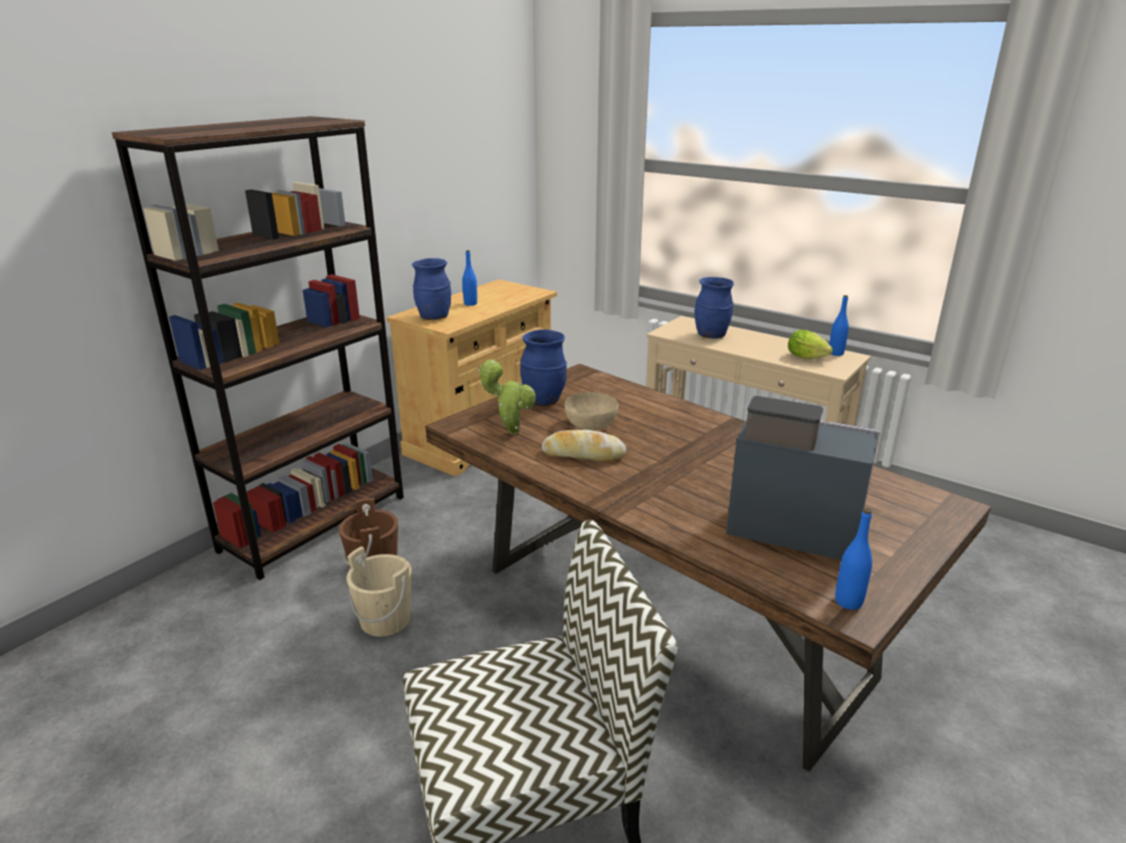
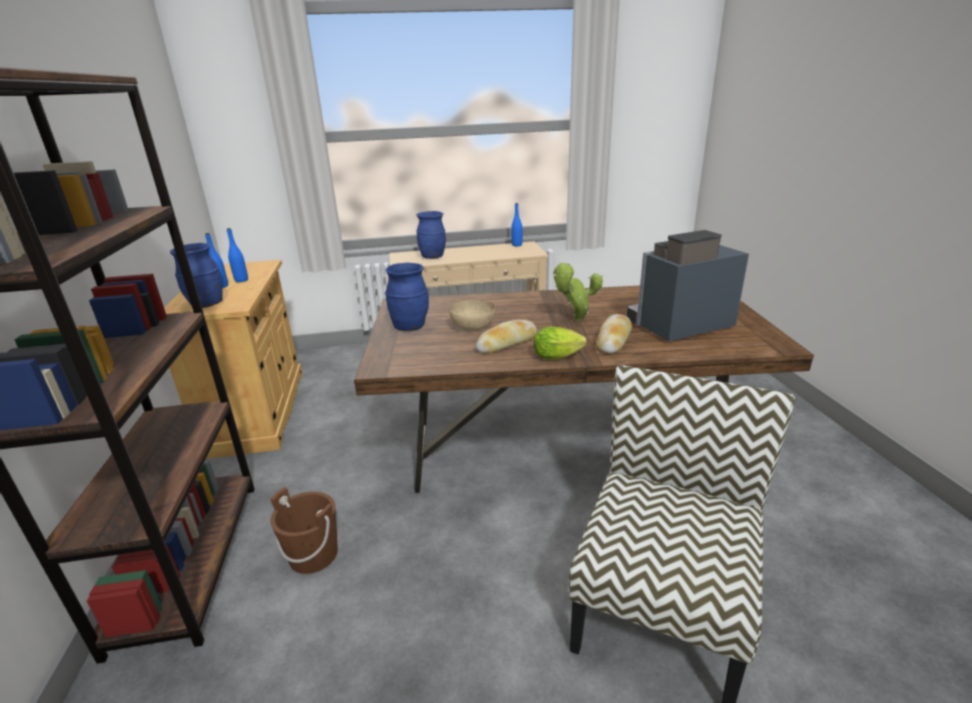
camera: 45 degrees left, 0 degrees up
beige bucket [347,546,412,637] -> none
potted plant [478,359,536,435] -> potted plant moved to [553,263,603,321]
lettuce [788,330,833,359] -> lettuce moved to [534,327,587,359]
blue bottle [835,508,872,610] -> blue bottle moved to [227,228,248,282]
none -> bread [596,314,632,354]

